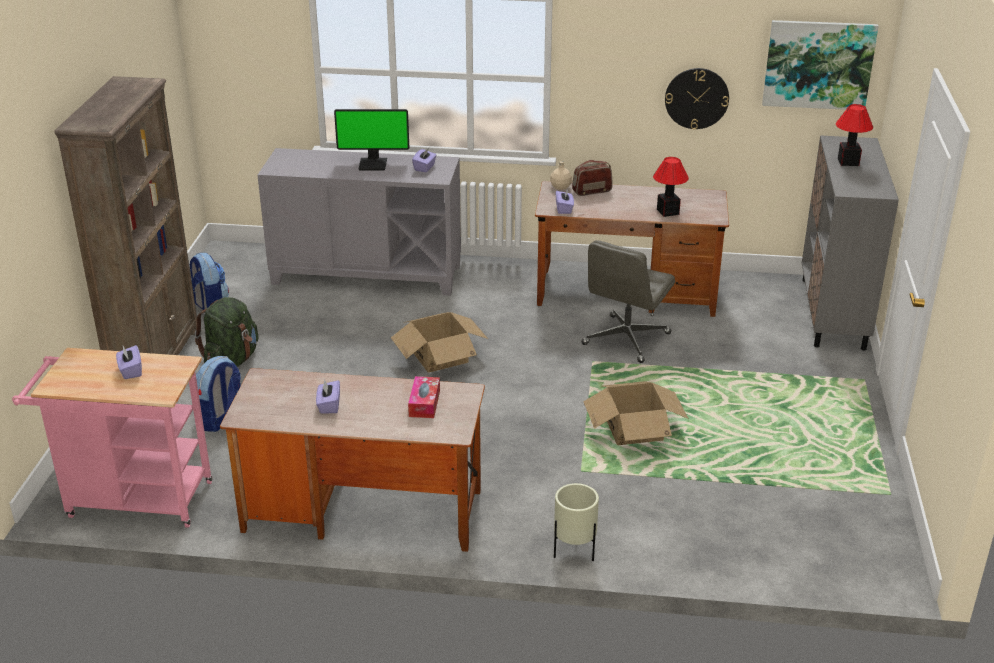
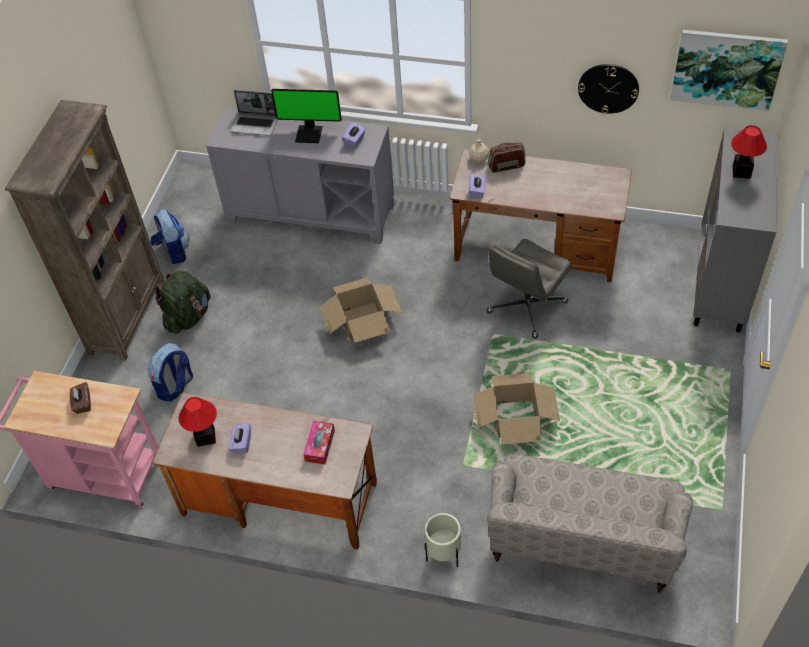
camera: 10 degrees right, 20 degrees up
purple tissue box [116,345,142,379] -> brown tissue box [70,382,91,414]
table lamp [653,157,689,217] -> table lamp moved to [179,397,217,447]
none -> laptop [230,90,278,136]
none -> beige sofa [487,454,693,593]

